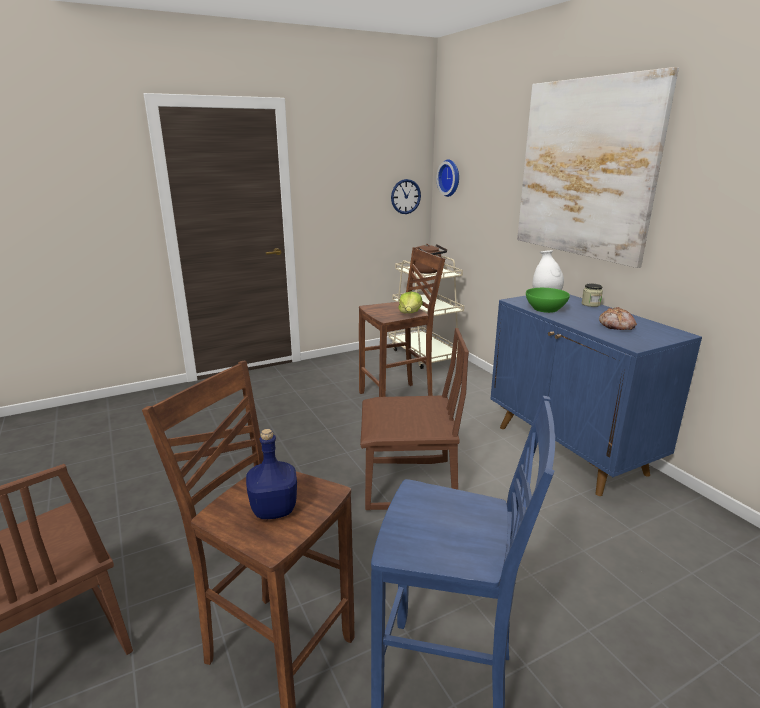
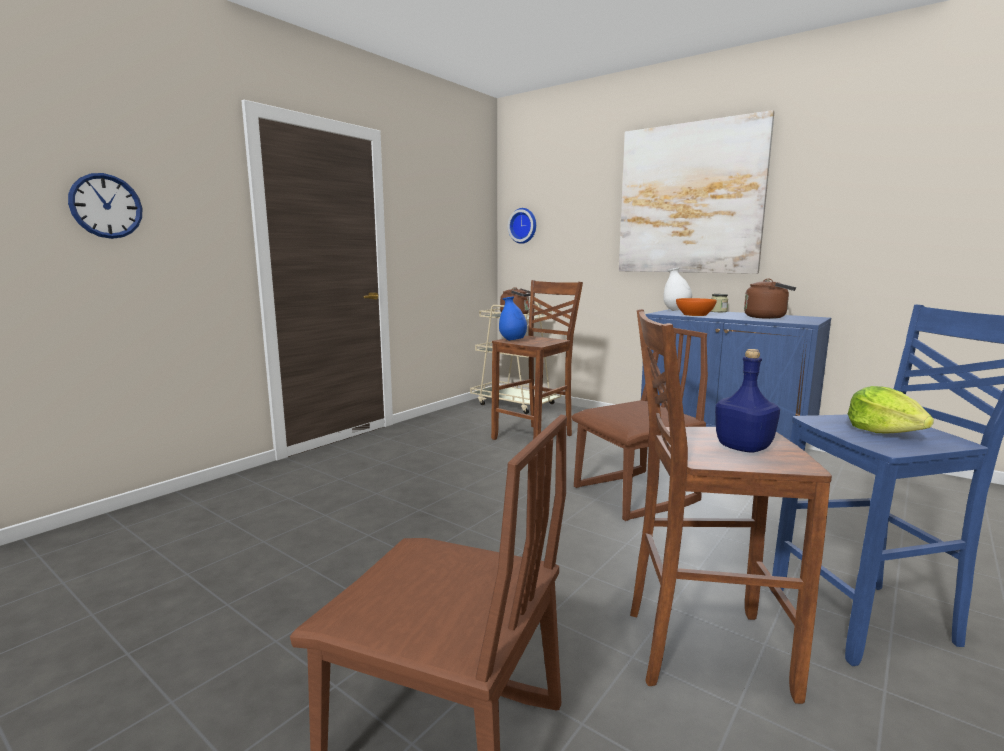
camera: 25 degrees left, 10 degrees down
wall clock [391,179,421,214] -> wall clock moved to [68,173,142,239]
lettuce [398,291,423,313] -> lettuce moved to [848,386,934,433]
green bowl [526,288,570,313] -> orange bowl [676,298,717,316]
bread [599,307,637,330] -> brown kettle [744,279,796,319]
none -> blue vase [499,297,527,341]

